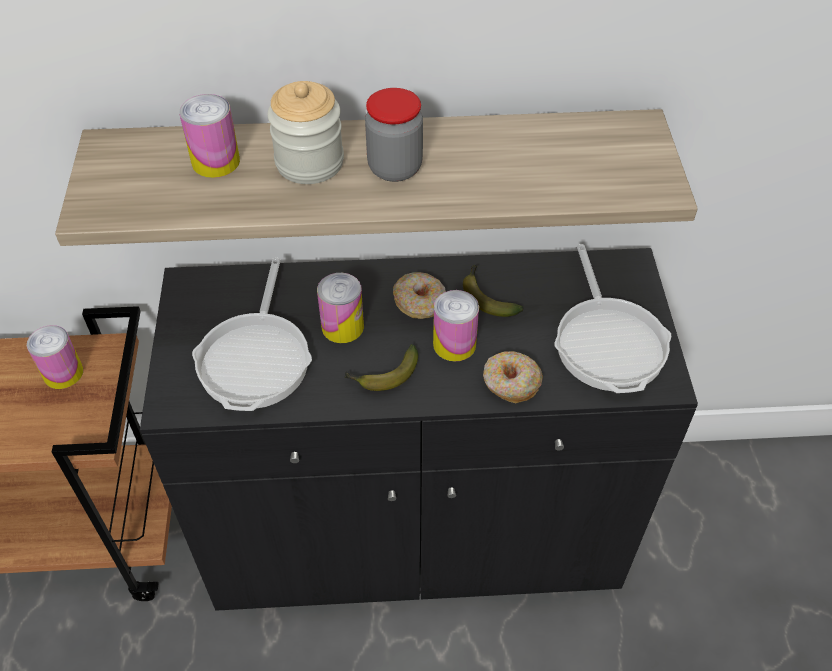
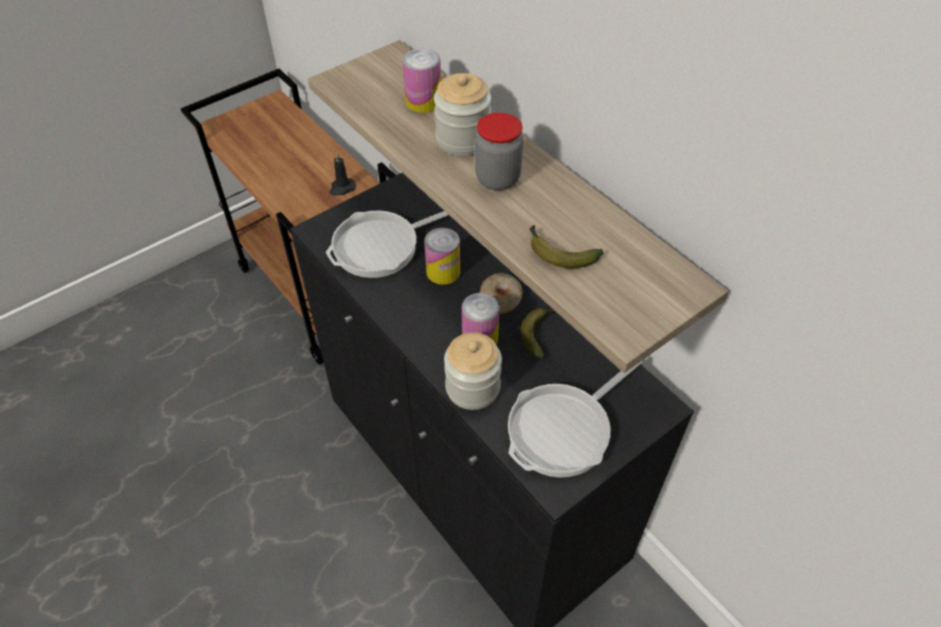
camera: 55 degrees right, 0 degrees up
can [27,325,83,389] -> black candle [330,152,356,196]
banana [345,344,418,391] -> banana moved to [529,225,603,269]
donut [483,351,543,403] -> jar [444,332,502,410]

